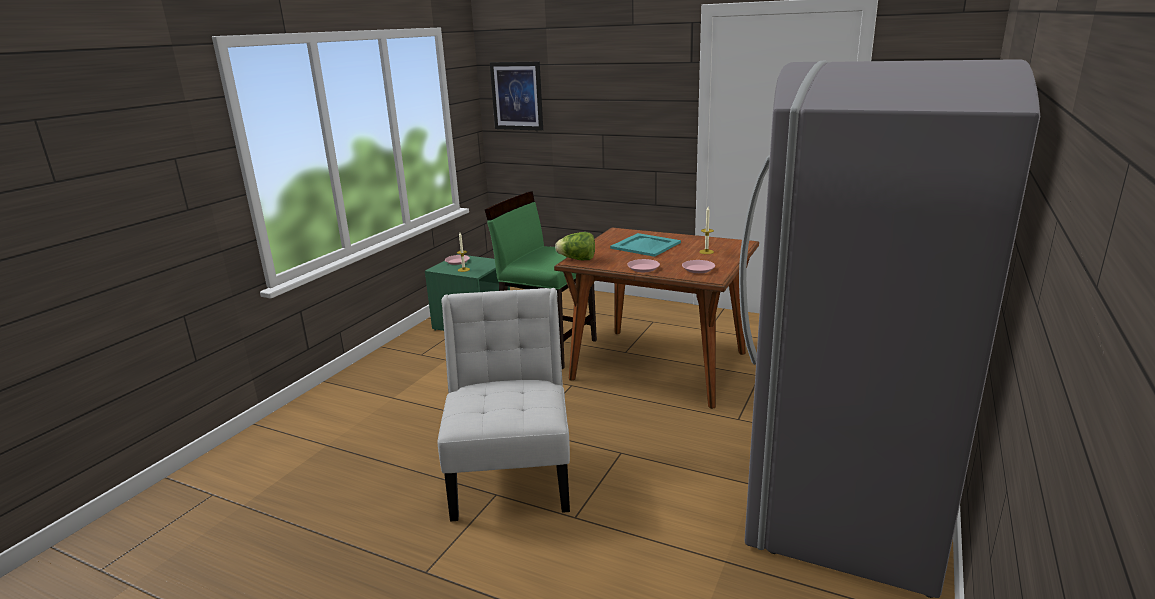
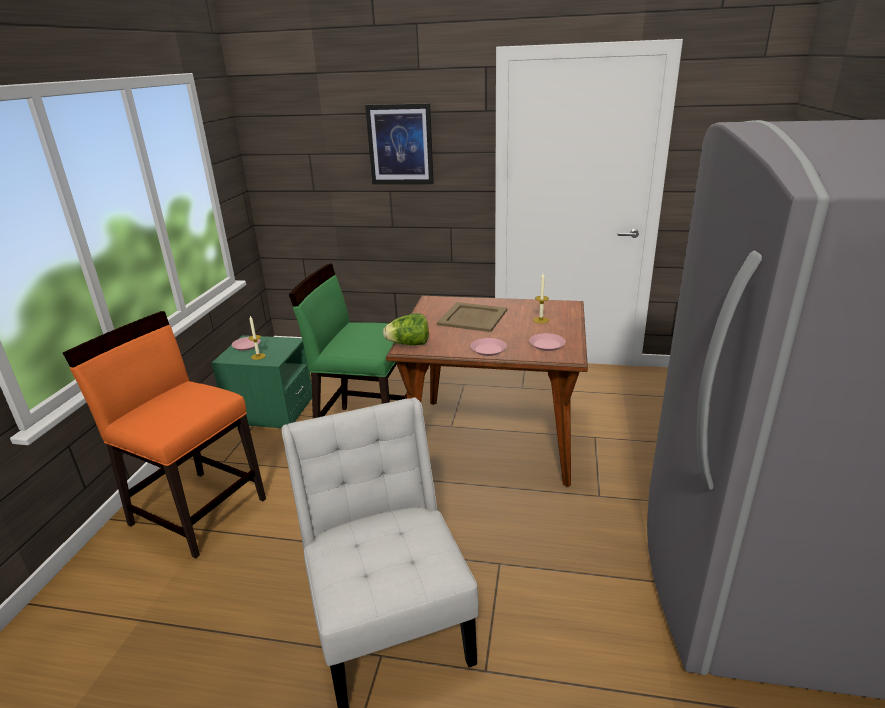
camera: 15 degrees left, 5 degrees up
picture [490,62,543,131] -> picture moved to [365,103,434,184]
turquoise tray [610,233,681,257] -> beige tray [437,302,507,332]
none -> orange chair [63,311,266,559]

